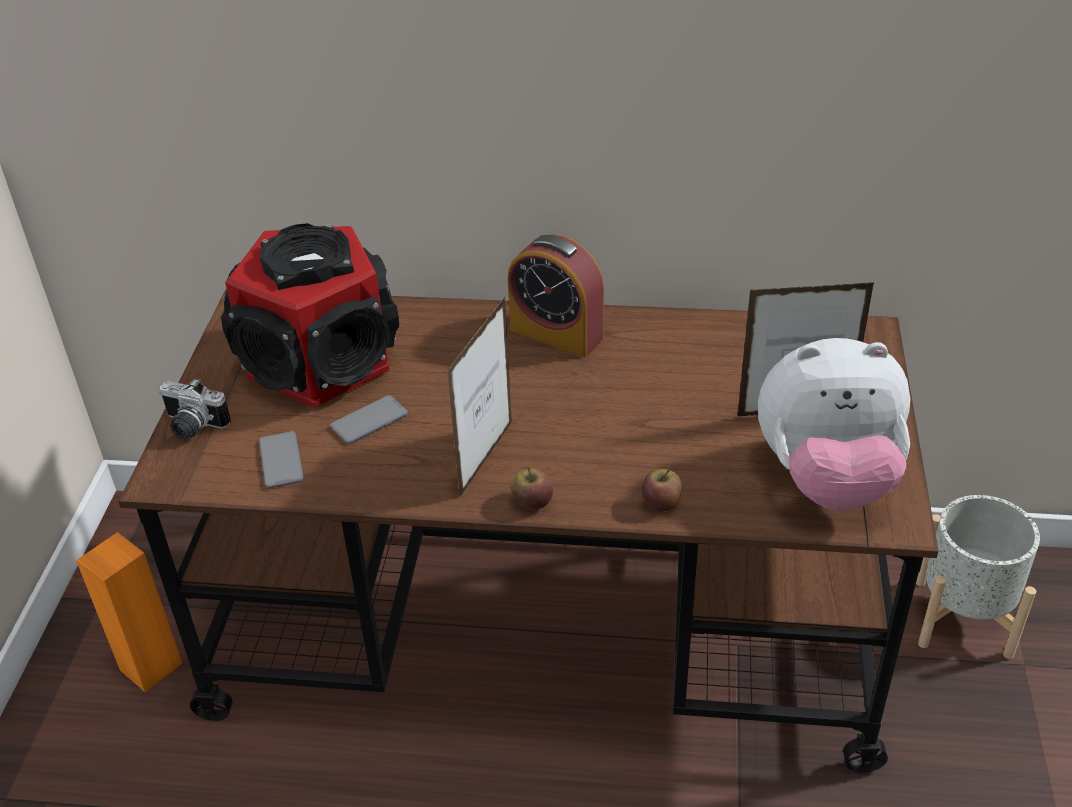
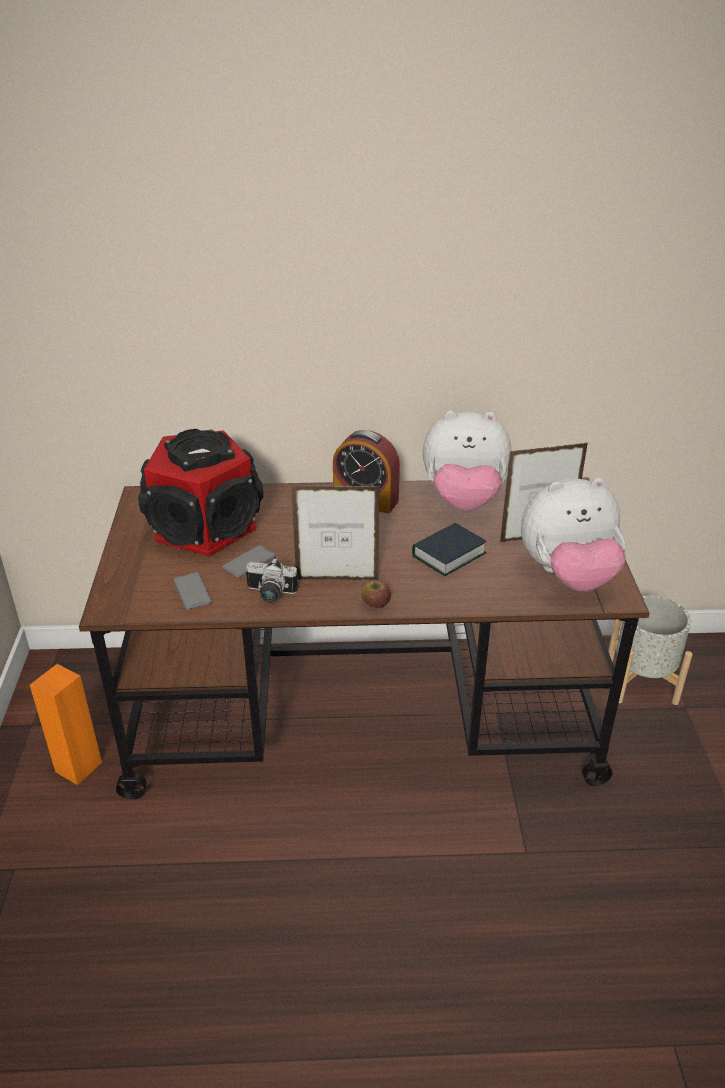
camera: 10 degrees left, 5 degrees down
camera [159,378,231,440] -> camera moved to [246,558,298,603]
picture frame [447,297,512,497] -> picture frame turned 75 degrees clockwise [291,485,380,580]
apple [642,469,682,512] -> none
none -> book [412,523,487,576]
none -> plush toy [423,411,511,511]

